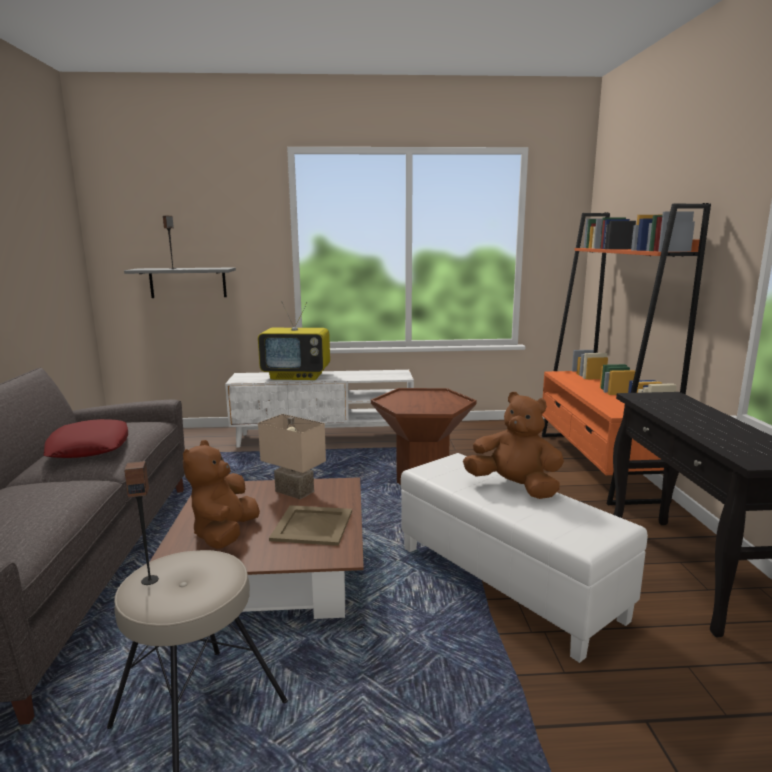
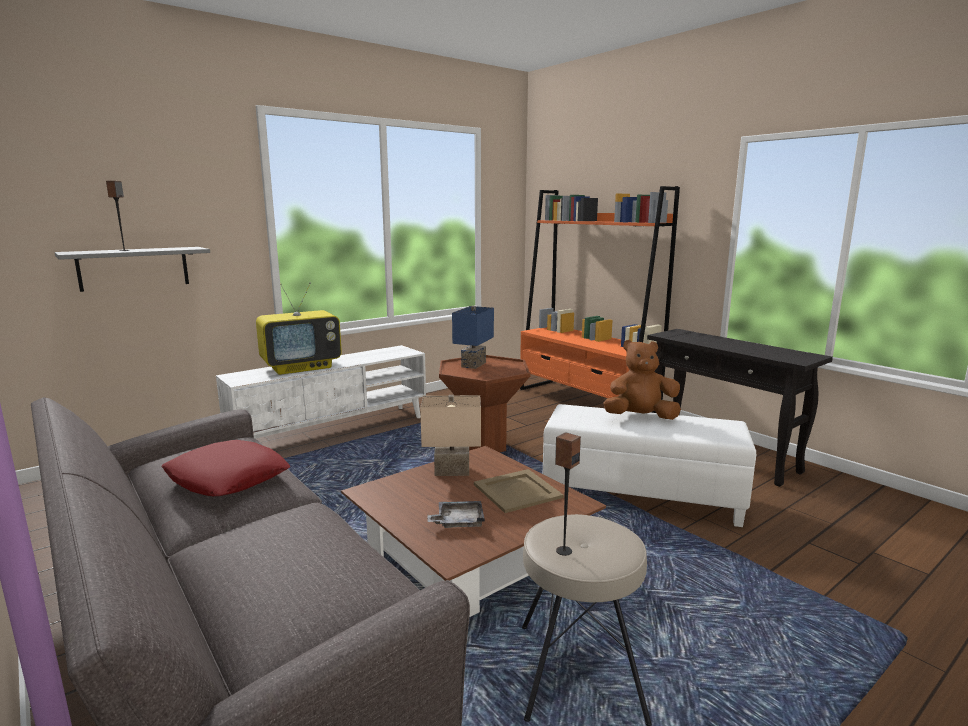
camera: 35 degrees left, 0 degrees up
brown plush toy [183,440,260,549] -> grey tray [427,501,485,528]
none -> blue table lamp [452,306,494,369]

